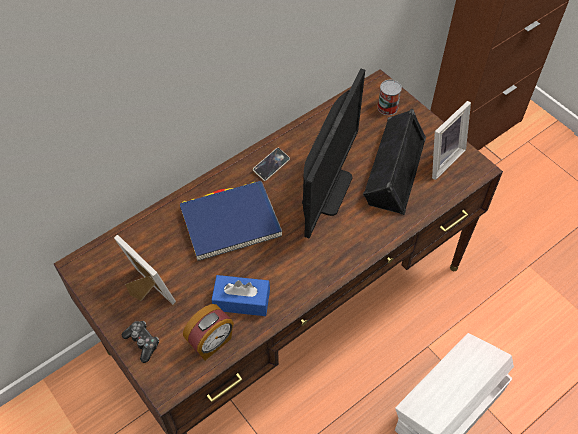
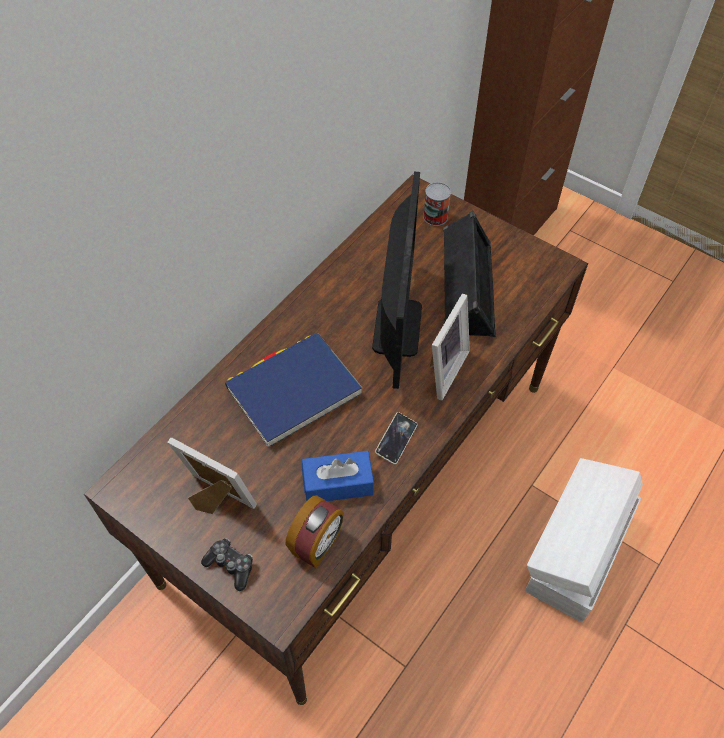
camera: 15 degrees left, 0 degrees up
phone [253,148,290,181] -> phone moved to [375,412,417,464]
picture frame [432,101,471,180] -> picture frame moved to [429,294,470,400]

